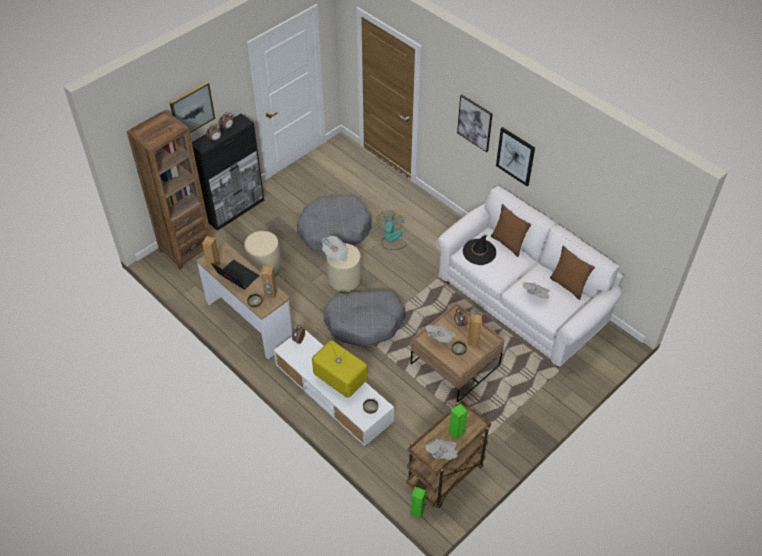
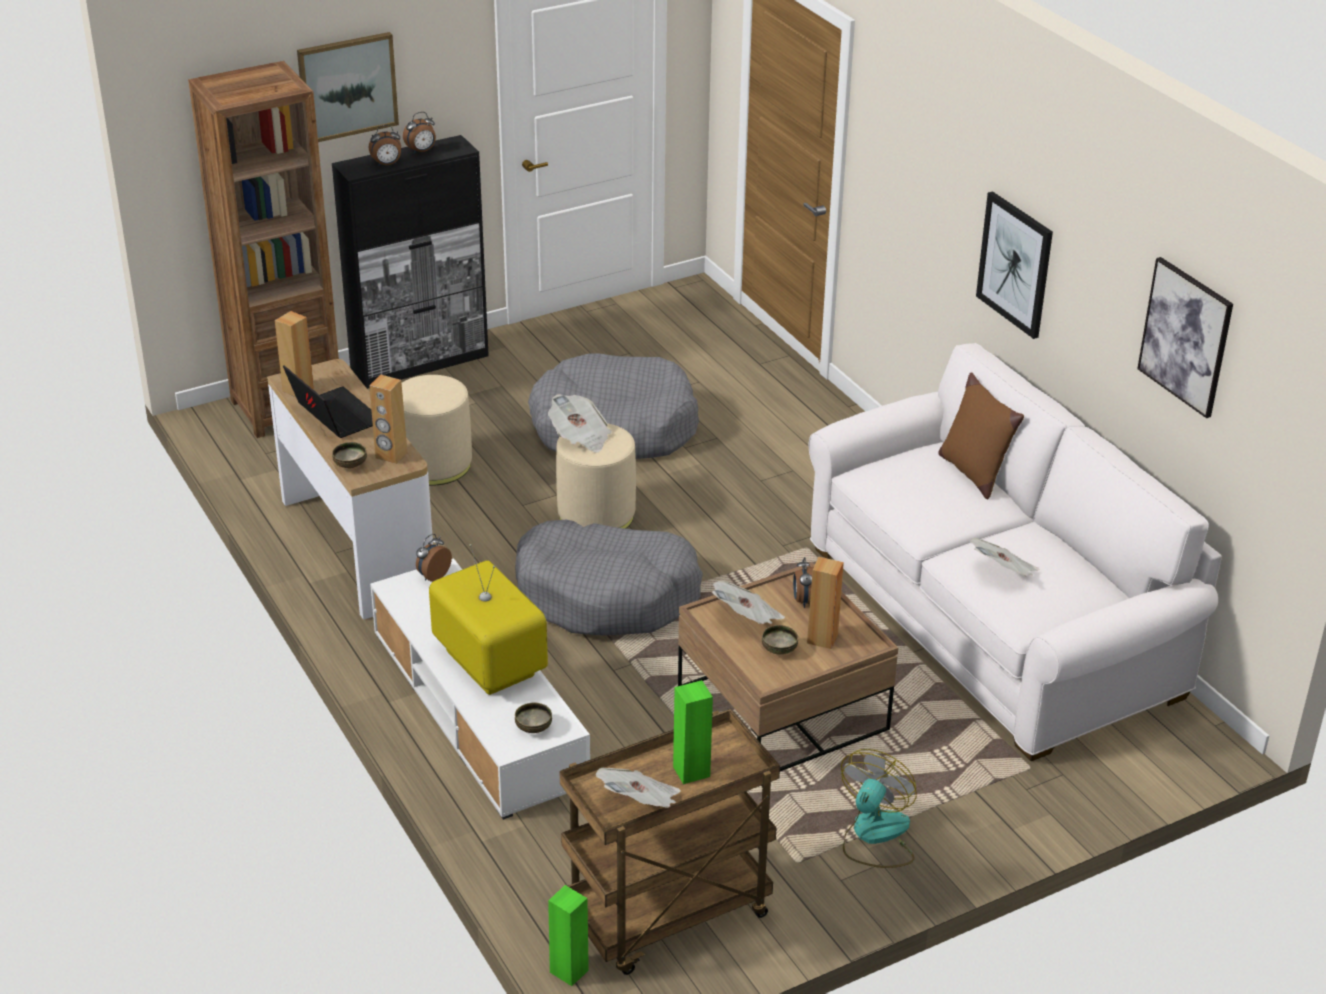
camera: 15 degrees right, 15 degrees down
fan [377,211,407,250] -> fan moved to [841,749,917,868]
picture [457,95,493,152] -> picture moved to [1137,257,1233,418]
black hat [463,235,496,265] -> none
brown pillow [550,245,595,300] -> none

